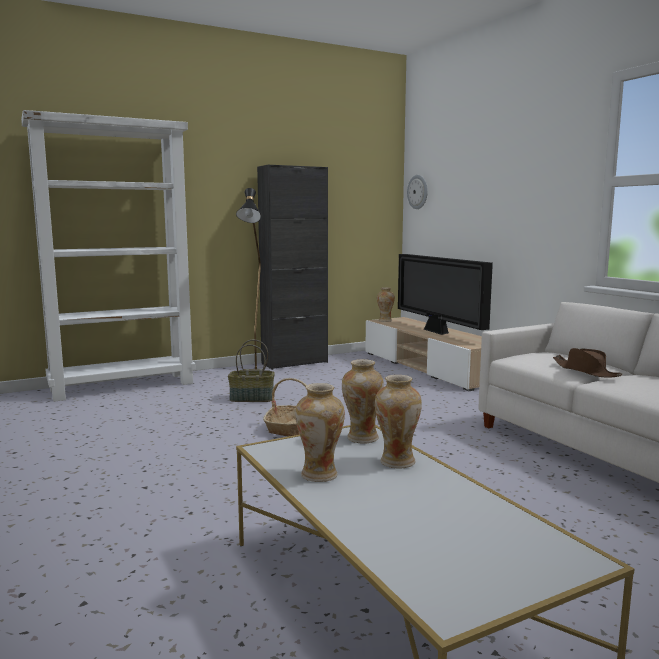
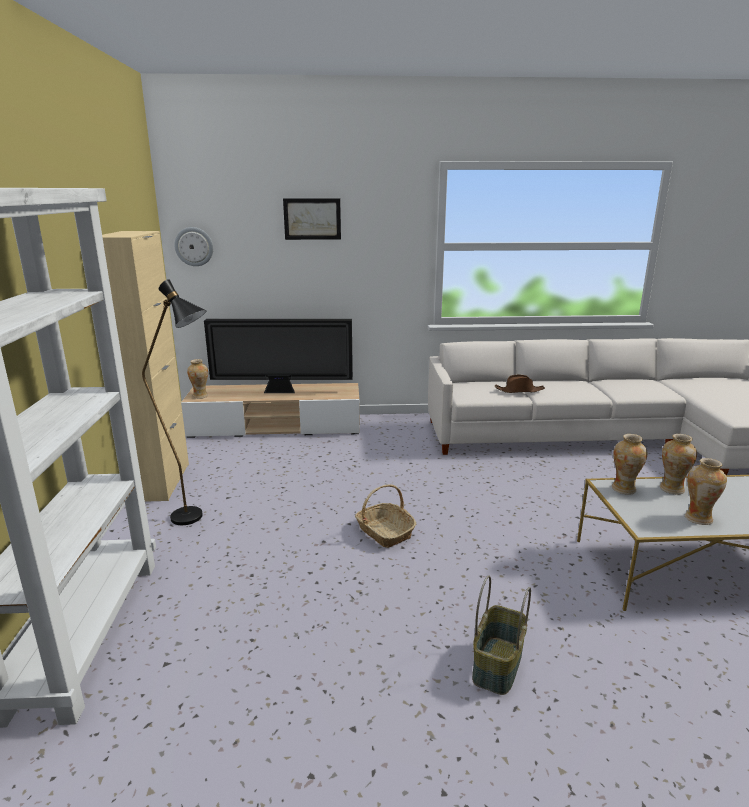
camera: 65 degrees left, 10 degrees up
basket [228,340,275,402] -> basket moved to [472,575,531,695]
black cabinet [257,165,328,370] -> beige cabinet [102,231,189,502]
none -> picture [283,198,341,240]

